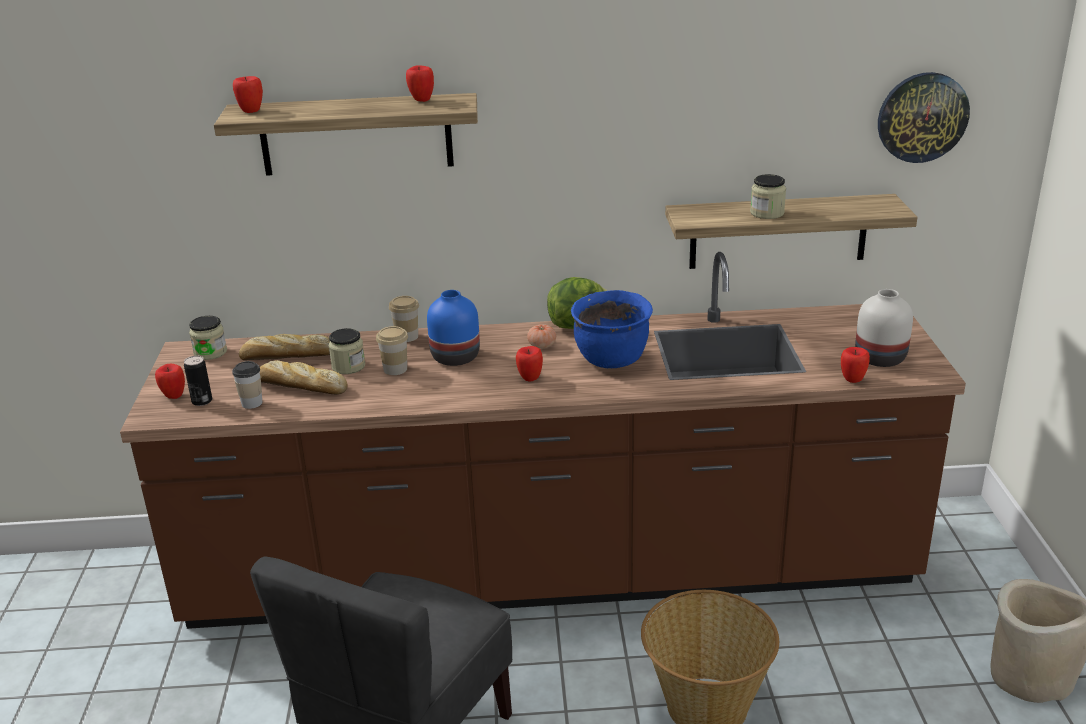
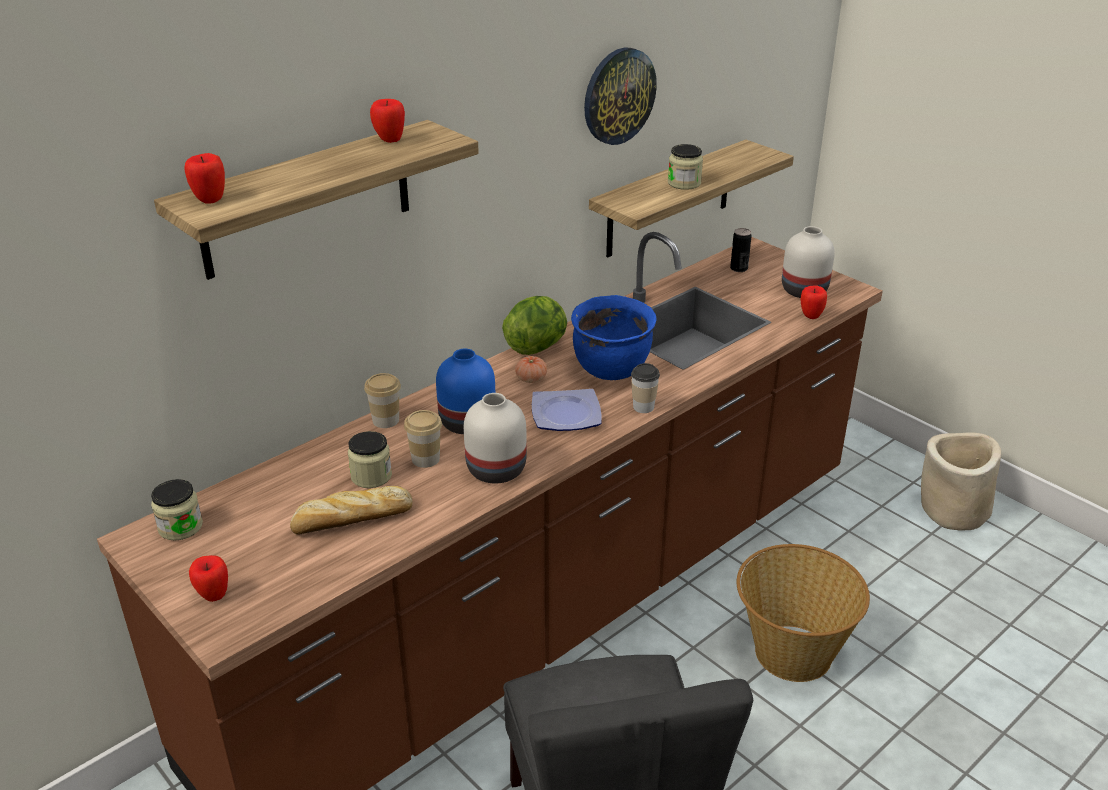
camera: 40 degrees left, 5 degrees up
can [184,356,212,406] -> can moved to [730,228,752,272]
cup [232,361,262,409] -> cup moved to [631,363,660,413]
bread [239,334,330,360] -> none
apple [516,346,543,381] -> plate [532,389,601,431]
wall clock [878,72,970,163] -> wall clock moved to [584,48,657,145]
none -> white vase [464,393,527,483]

